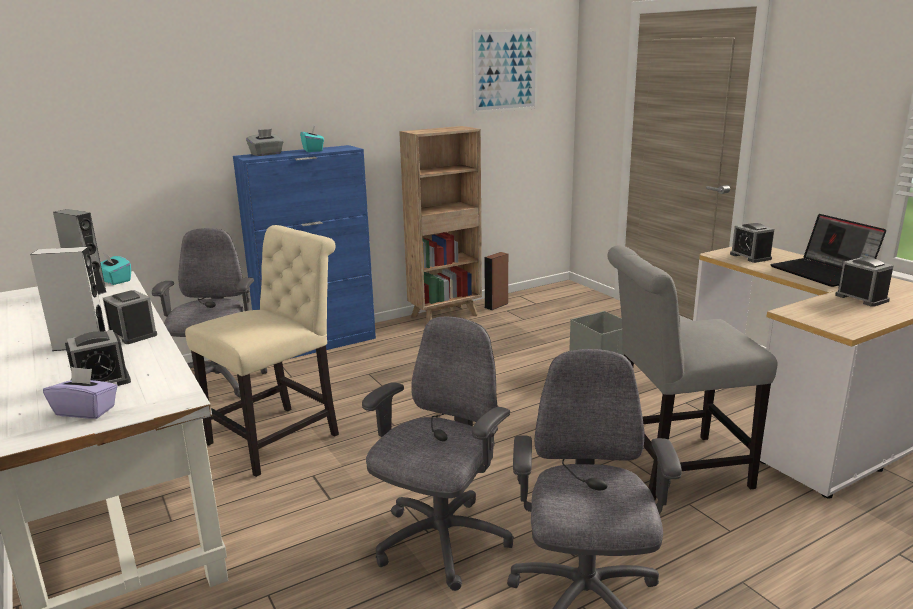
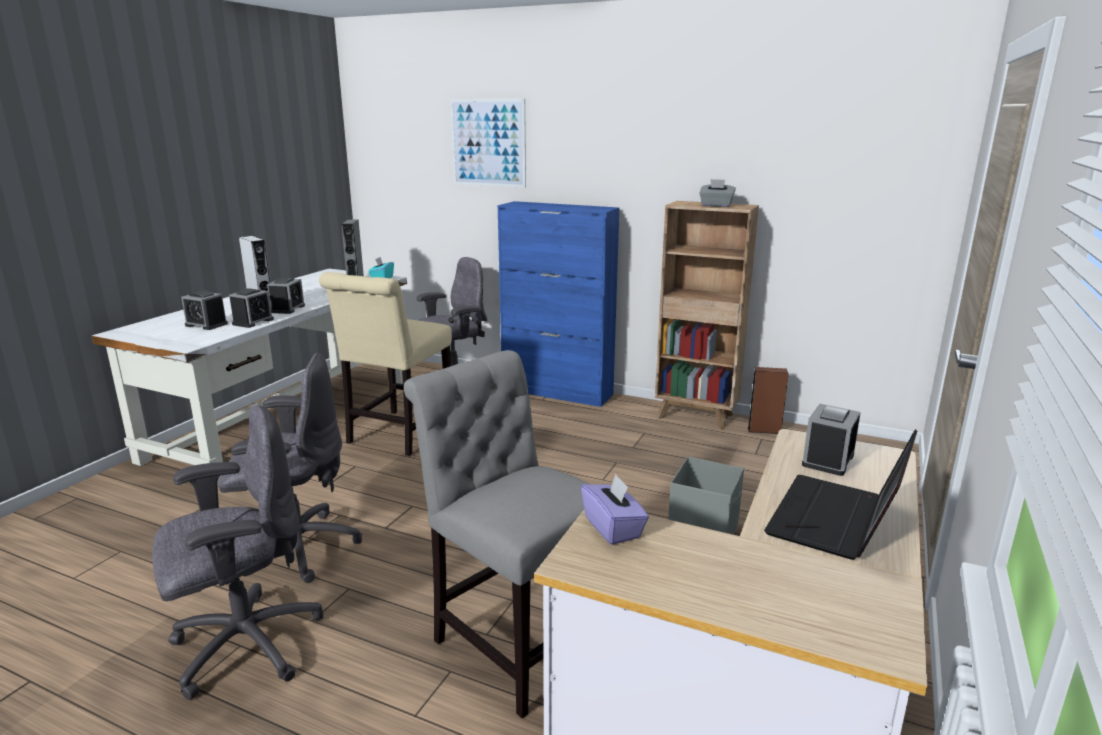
camera: 55 degrees right, 0 degrees up
purple tissue box [43,367,118,419] -> purple tissue box moved to [581,474,649,545]
beige chair [185,225,339,477] -> beige chair turned 105 degrees clockwise [319,272,452,456]
grey tissue box [246,129,284,156] -> grey tissue box moved to [699,179,736,207]
turquoise tissue box [300,126,324,152] -> none
picture [472,29,538,114] -> picture moved to [450,99,526,188]
alarm clock [835,257,894,307] -> alarm clock moved to [229,288,274,328]

